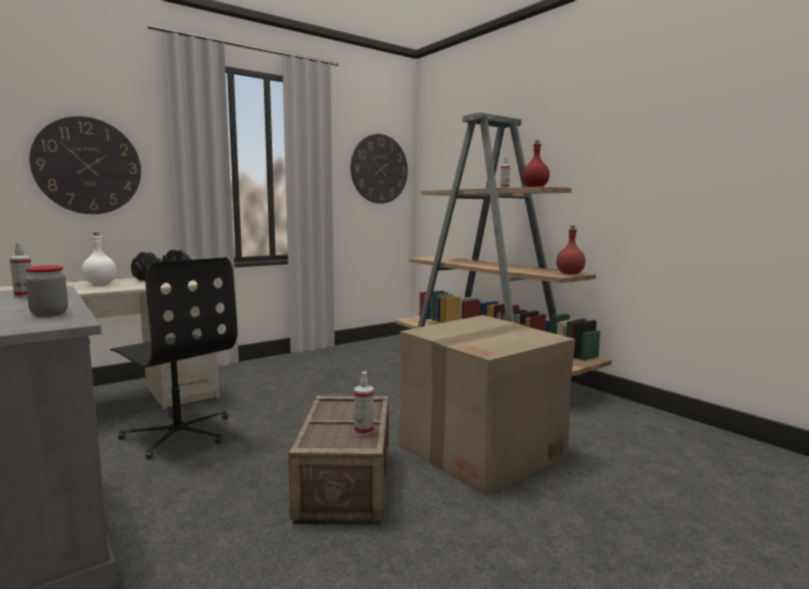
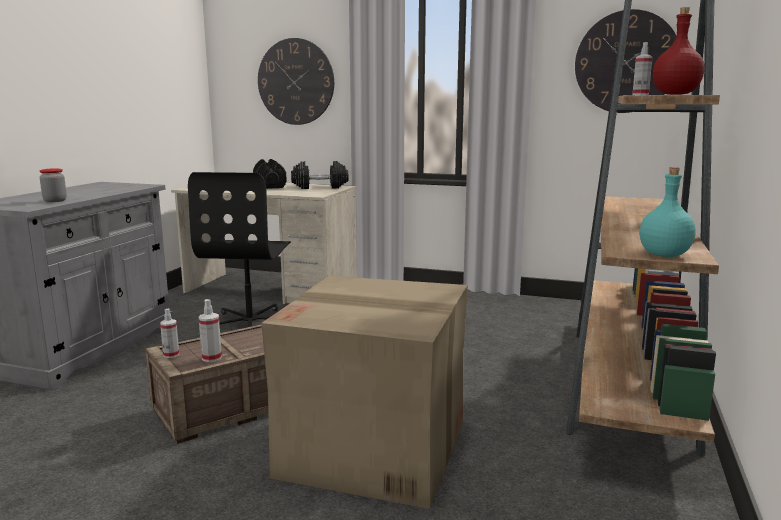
camera: 55 degrees right, 5 degrees up
spray bottle [10,243,32,298] -> spray bottle moved to [160,308,179,358]
white bottle [82,232,117,284] -> black dumbbell [253,159,287,189]
red bottle [556,225,585,274] -> turquoise bottle [640,167,696,257]

